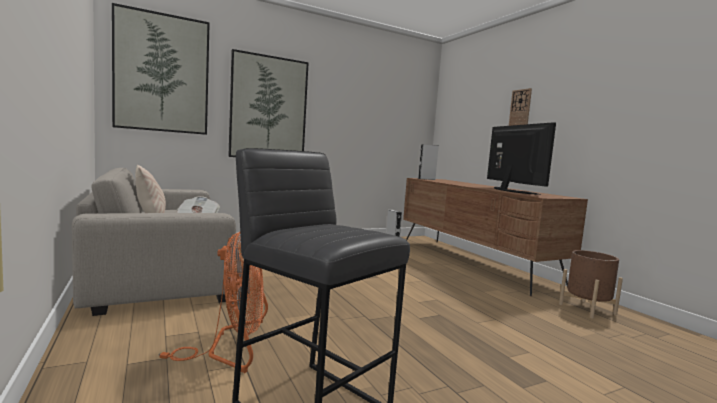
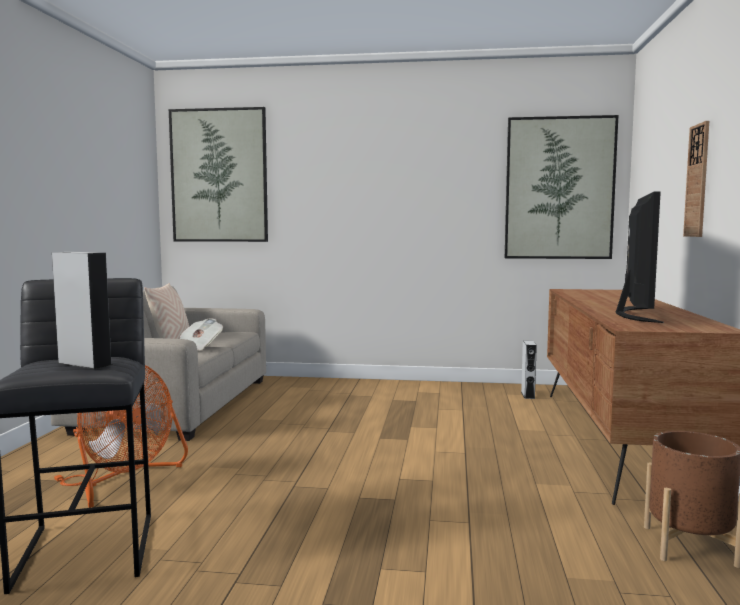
camera: 35 degrees right, 0 degrees up
picture [228,49,309,157] -> picture moved to [505,115,619,259]
grey speaker [418,145,439,180] -> grey speaker moved to [52,252,112,369]

